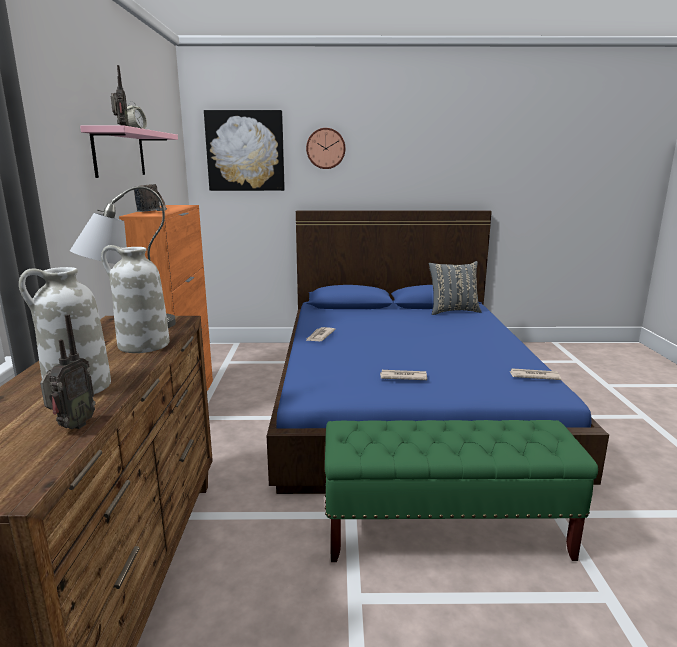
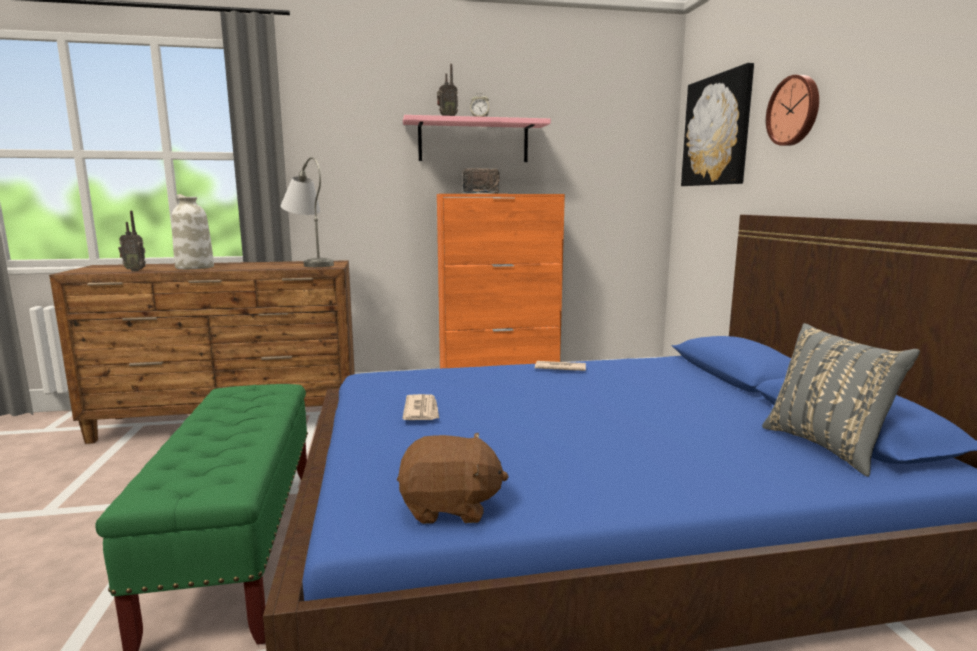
camera: 80 degrees right, 5 degrees down
white vase [101,245,170,353] -> none
newspaper [510,368,561,380] -> brown plush toy [397,433,509,524]

